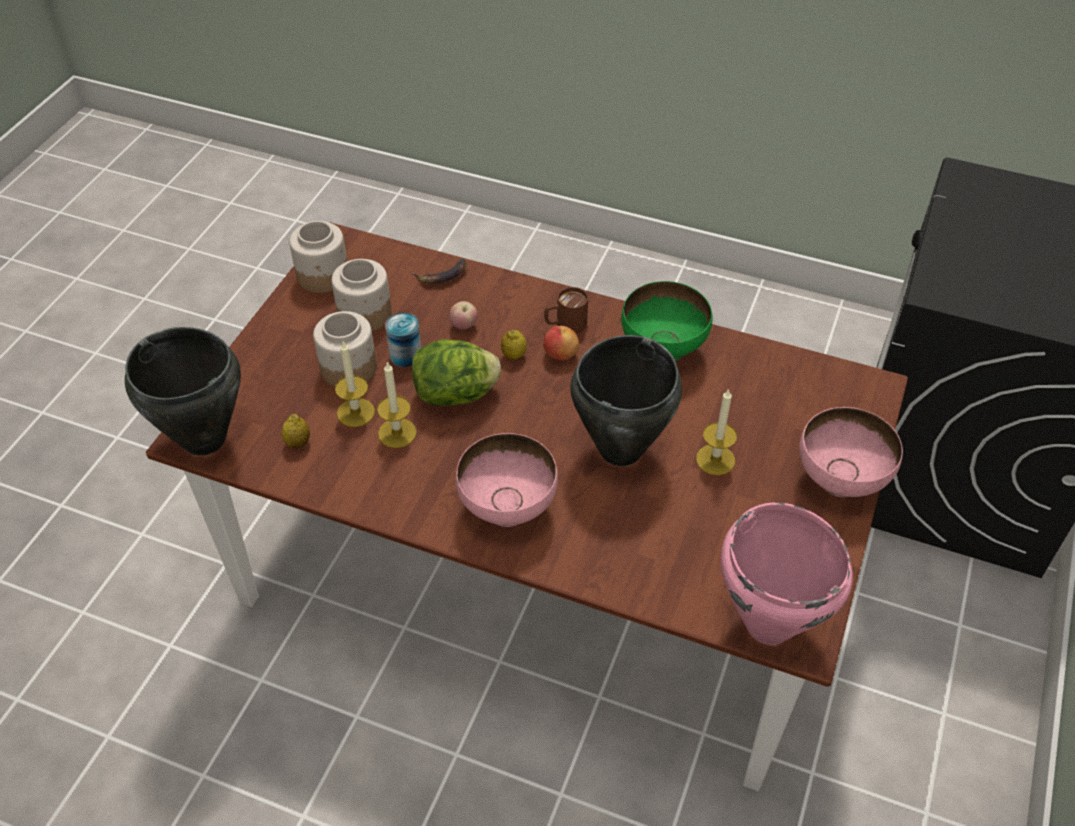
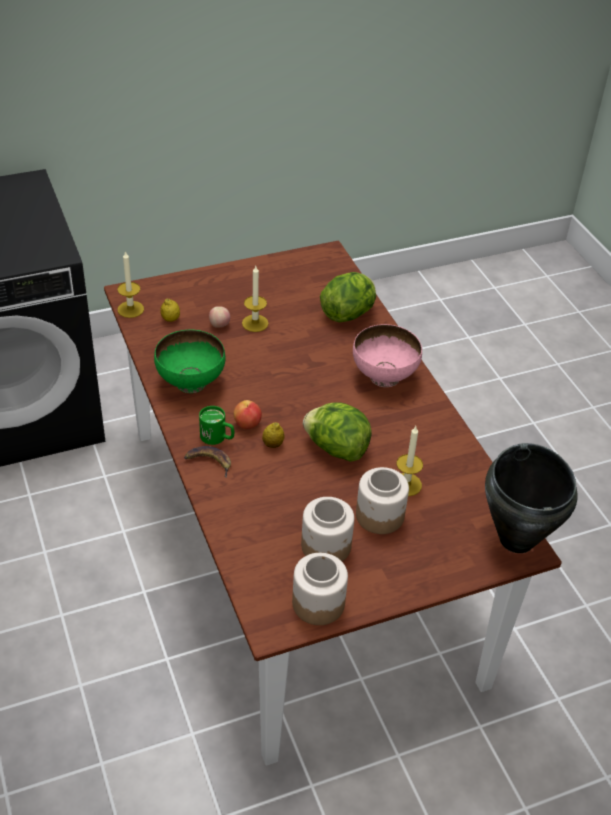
camera: 135 degrees left, 5 degrees down
lemon [282,414,310,448] -> lemon moved to [160,299,180,322]
candle [377,362,417,448] -> candle moved to [117,251,144,318]
can [385,312,421,367] -> none
banana [412,258,467,284] -> banana moved to [184,446,231,478]
apple [449,301,478,330] -> apple moved to [209,306,230,328]
brown mug [544,287,588,333] -> green mug [199,406,234,445]
black cooking pot [570,335,682,466] -> none
pink cooking pot [721,502,853,645] -> none
pink bowl [799,407,903,497] -> none
none -> lettuce [320,272,376,323]

